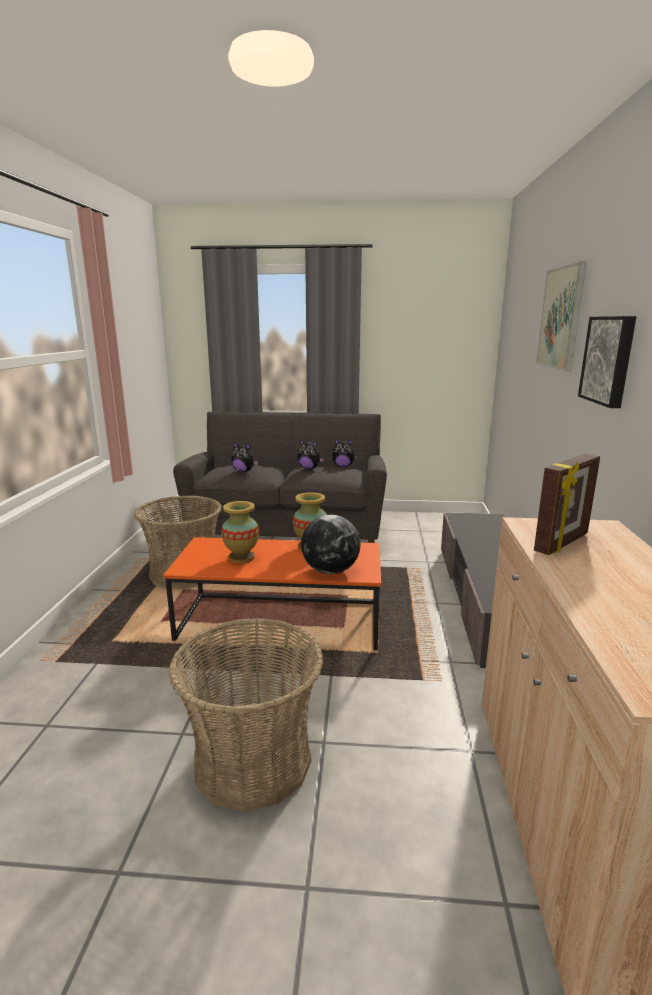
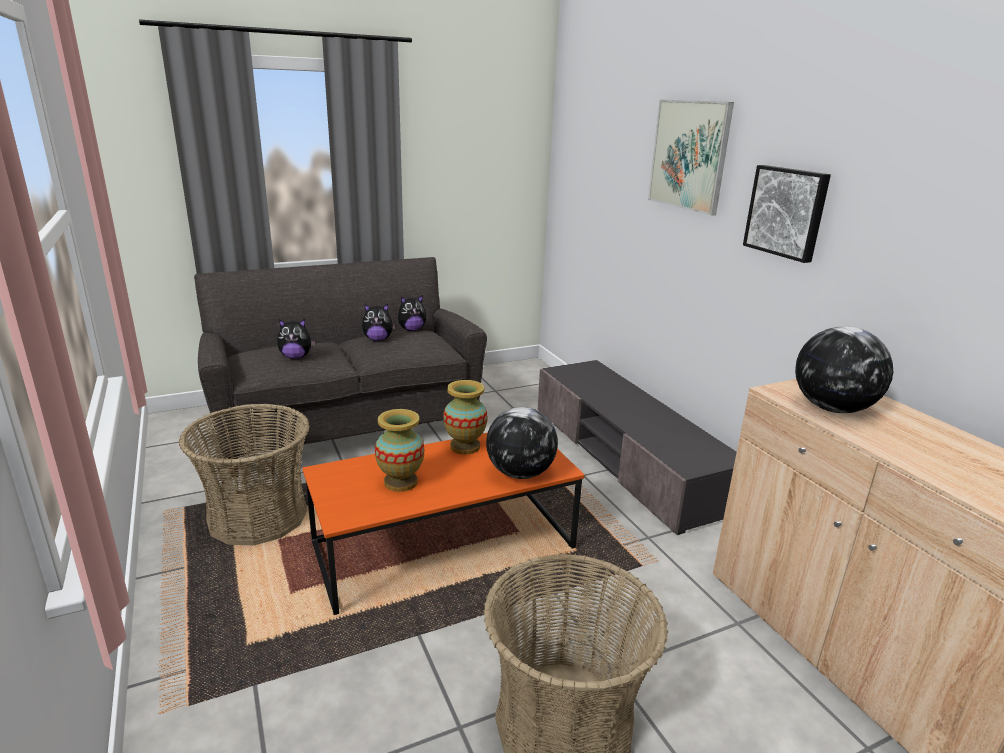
camera: 30 degrees left, 5 degrees up
picture frame [534,454,600,555] -> globe [795,326,893,413]

